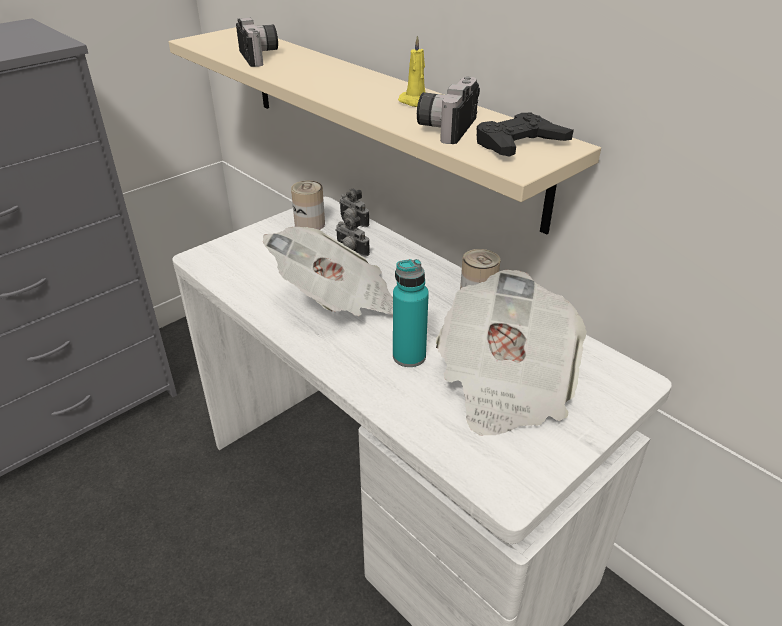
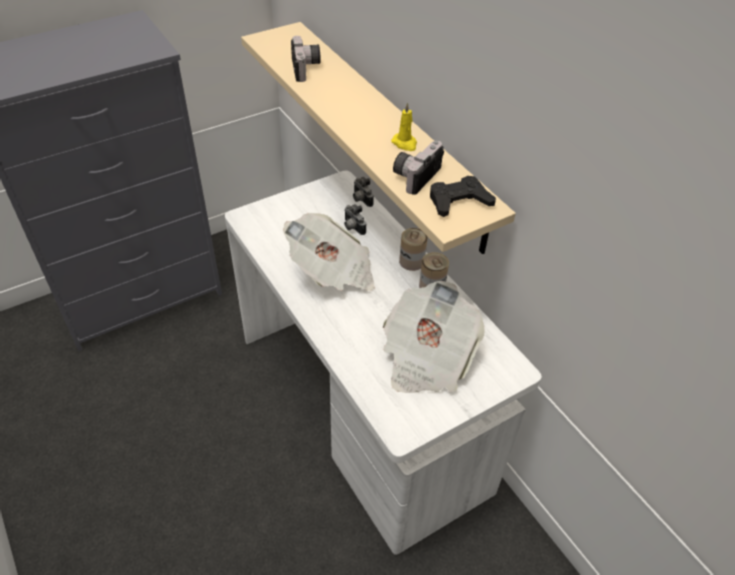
camera: 10 degrees right, 10 degrees up
can [291,181,325,230] -> can moved to [399,228,428,271]
turquoise bottle [393,259,429,367] -> none

